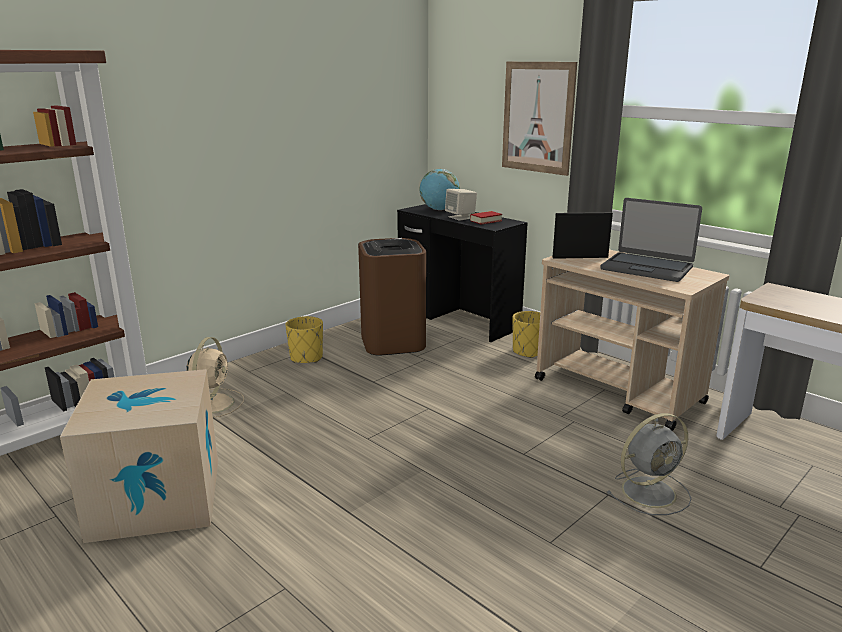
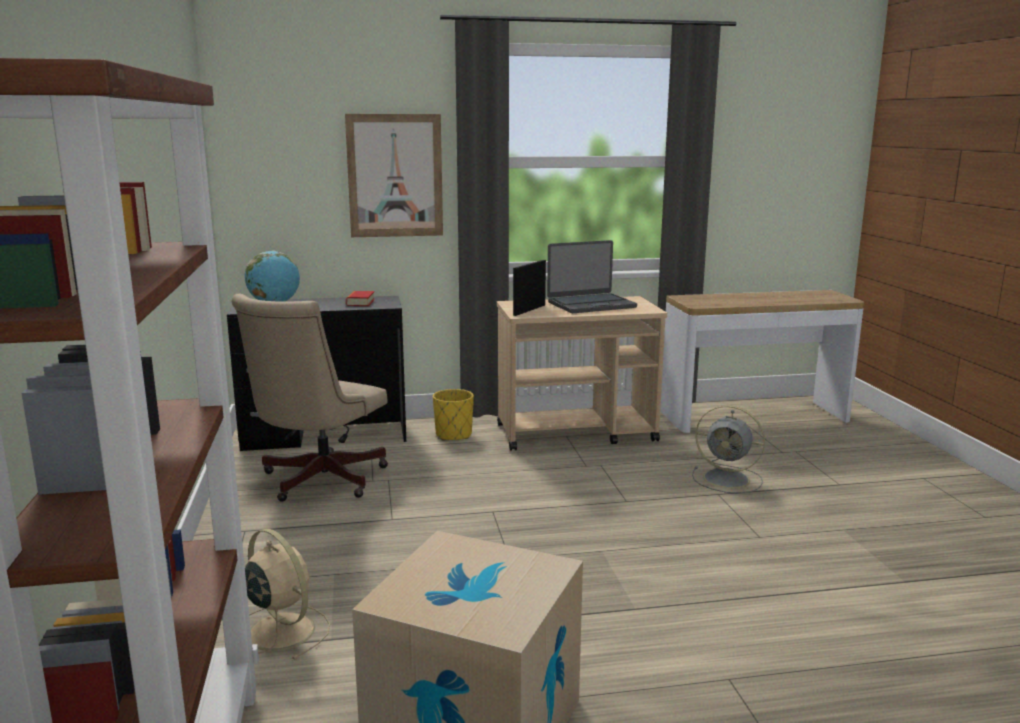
camera: 55 degrees left, 5 degrees down
yellow planter [285,316,323,363] -> none
brown trash can [358,238,426,356] -> beige office chair [232,294,388,502]
beige speaker [445,189,477,221] -> none
grey fan [606,413,691,515] -> grey fan turned 105 degrees clockwise [692,405,765,494]

